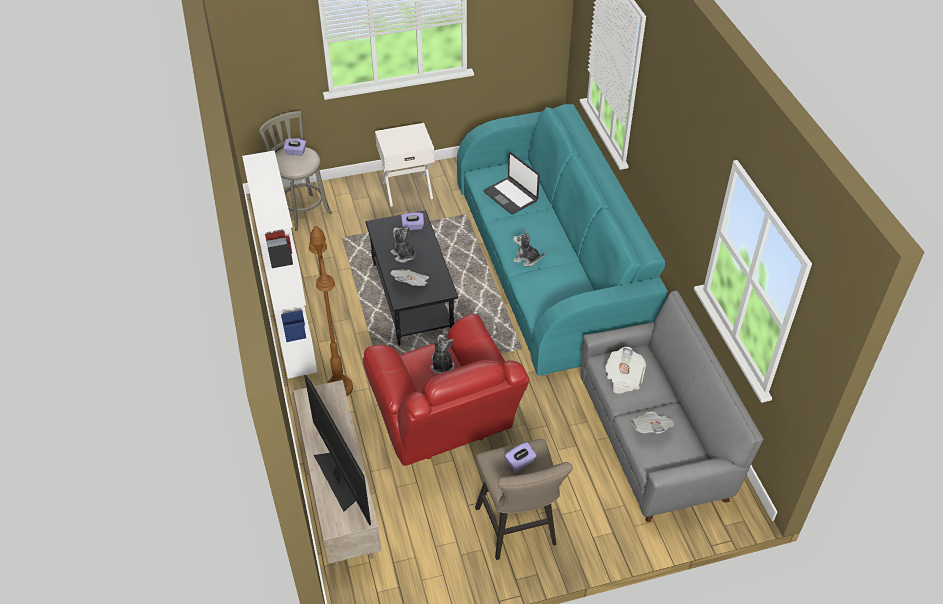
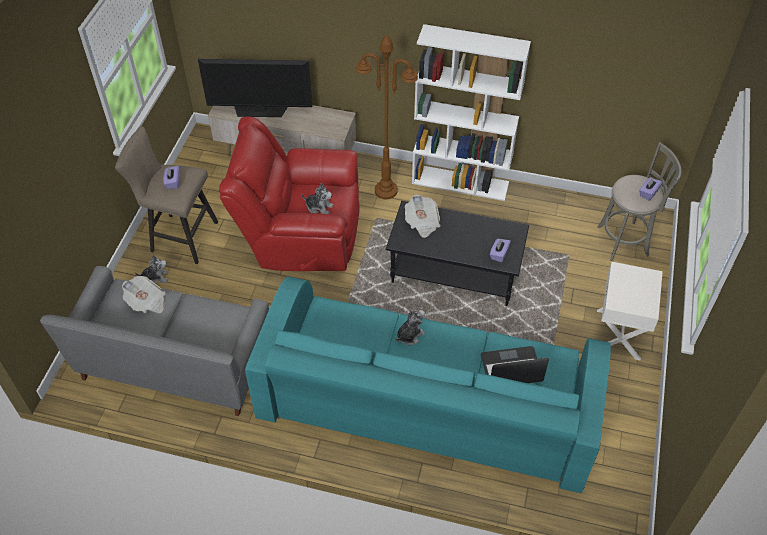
camera: 120 degrees right, 5 degrees up
plush toy [391,226,415,263] -> plush toy moved to [135,255,168,285]
newspaper [605,347,646,394] -> none

